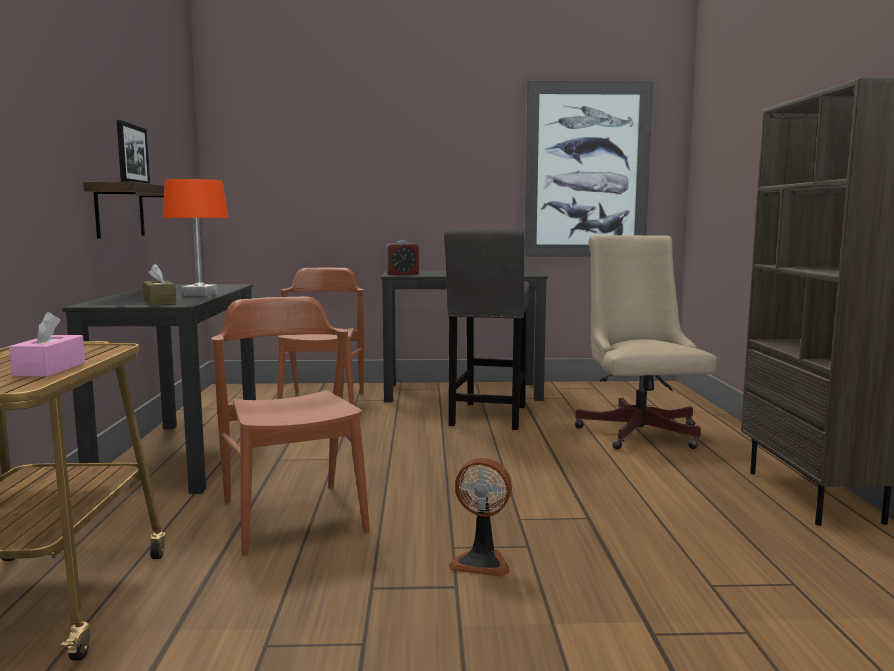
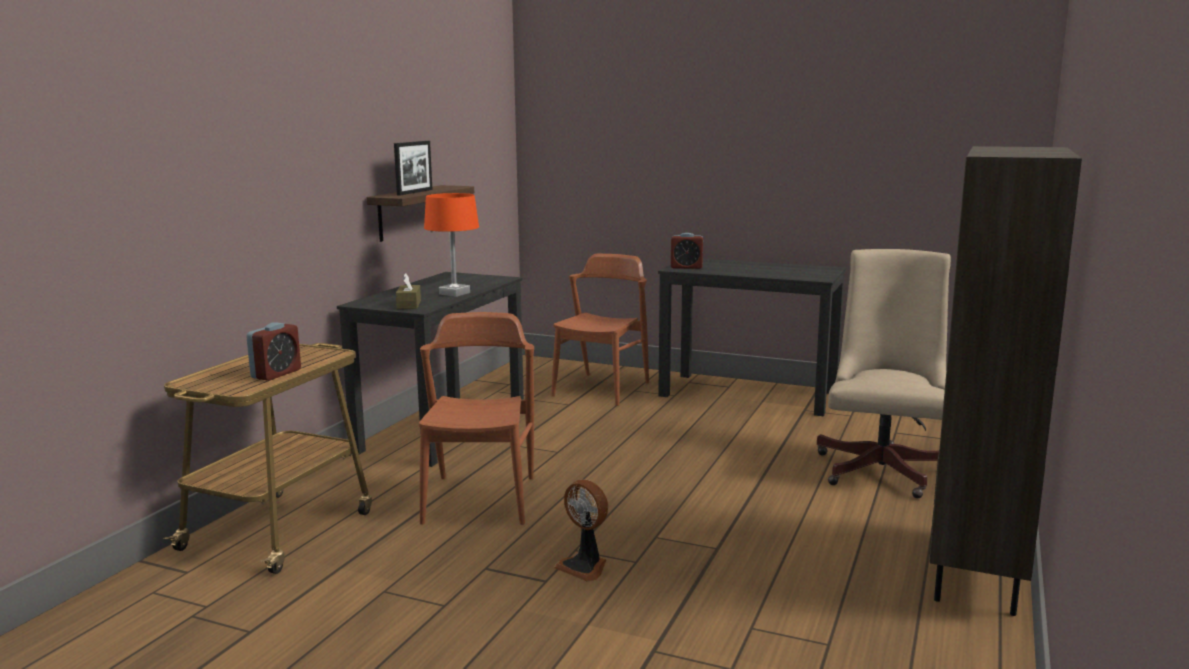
camera: 25 degrees right, 5 degrees up
pink tissue box [9,312,85,377] -> alarm clock [246,322,301,381]
grey stool [444,229,529,430] -> none
picture [524,81,653,257] -> none

